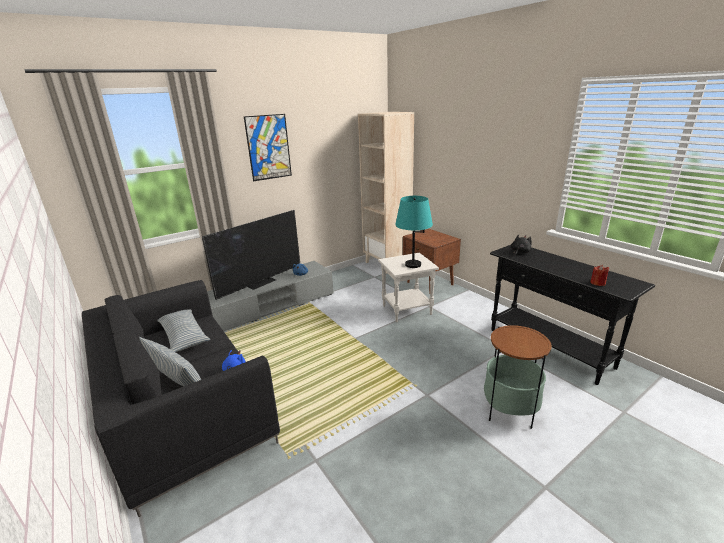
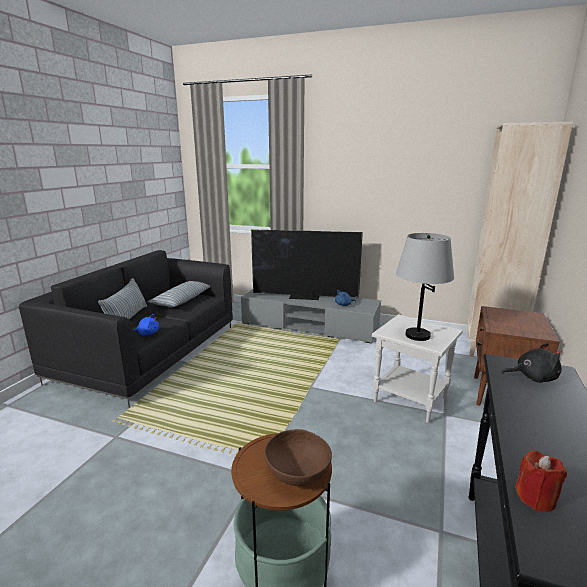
camera: 55 degrees right, 5 degrees down
picture [244,114,292,181] -> none
turquoise table lamp [395,196,433,268] -> grey table lamp [396,233,454,341]
none -> brown bowl [264,429,332,486]

